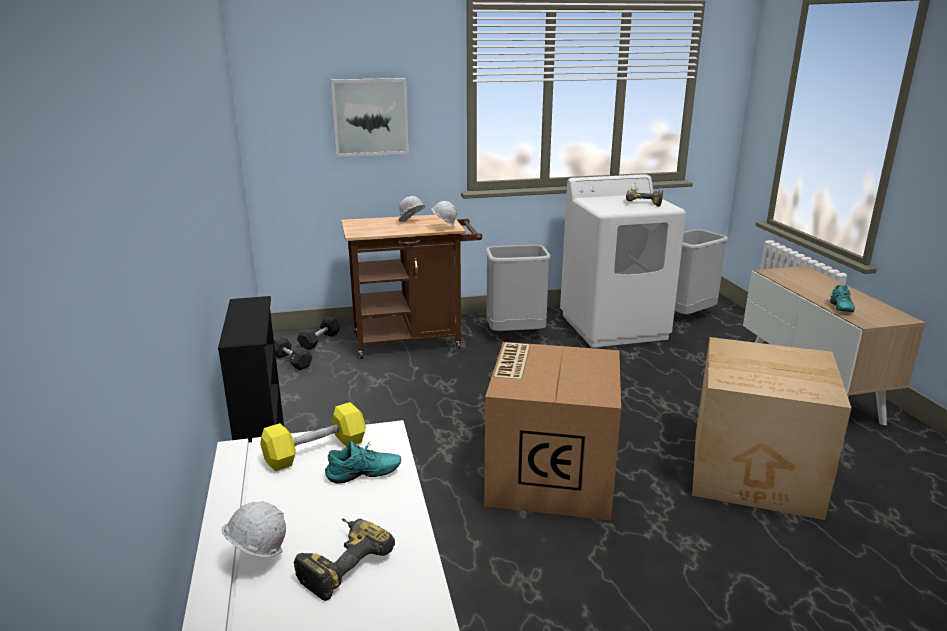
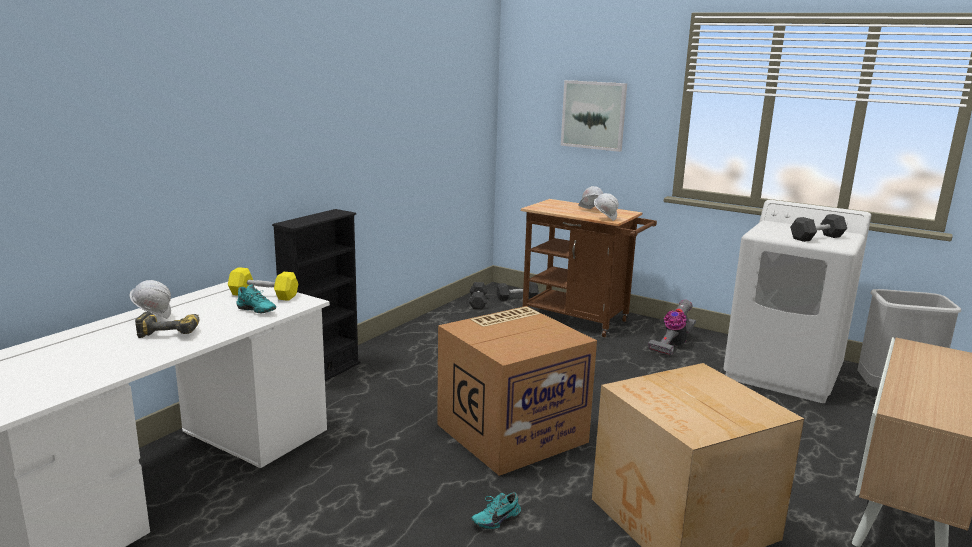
camera: 45 degrees right, 5 degrees down
grey trash can [485,245,551,331] -> vacuum cleaner [648,299,696,355]
power drill [626,189,663,207] -> black dumbbell [790,214,847,242]
turquoise shoe [830,285,855,312] -> turquoise shoe moved to [472,492,521,529]

